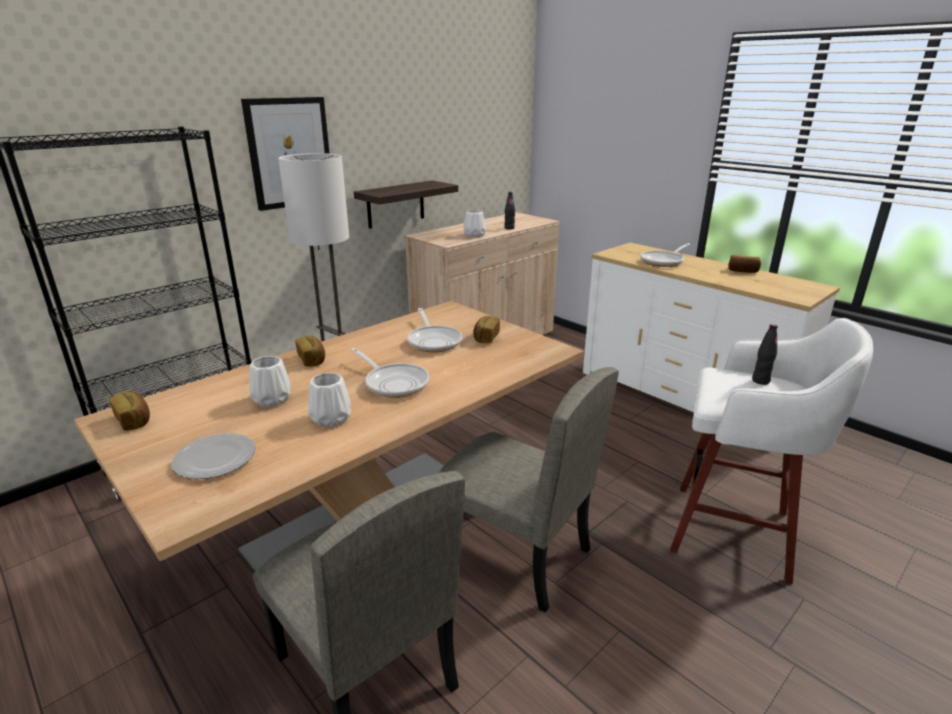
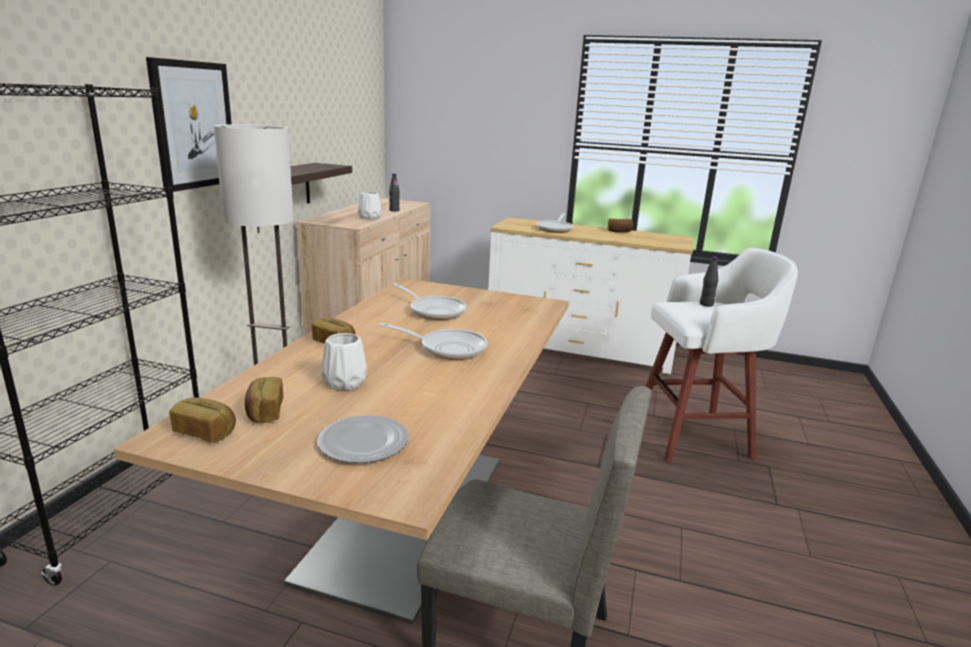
camera: 30 degrees left, 5 degrees down
white vase [308,373,351,427] -> none
beige chair [438,367,619,613] -> none
bread [473,316,500,343] -> bread moved to [245,377,283,423]

